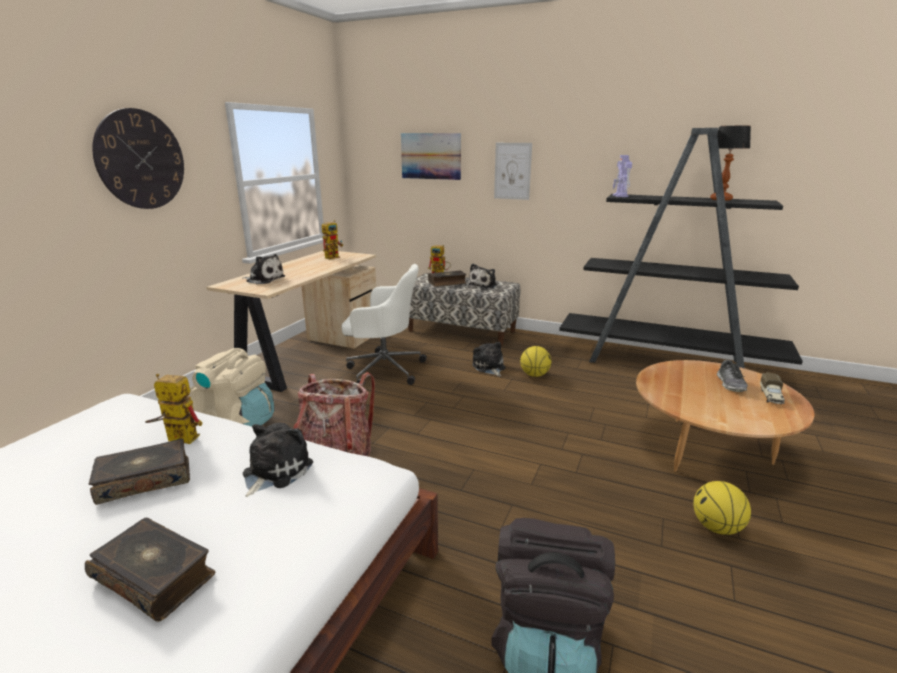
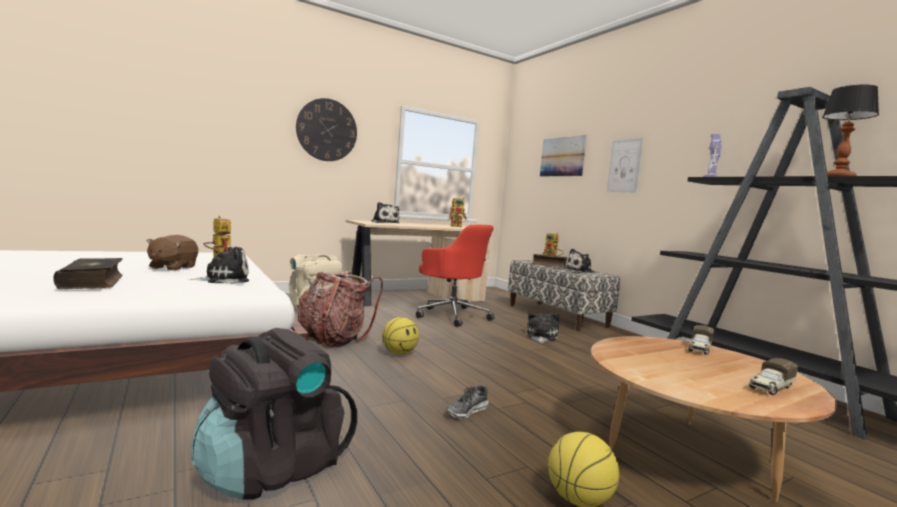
camera: 35 degrees right, 15 degrees down
book [89,438,190,505] -> brown plush toy [146,235,198,271]
white office chair [341,264,427,386] -> red office chair [416,225,495,327]
basketball [520,346,551,377] -> basketball moved to [382,317,419,354]
shoe [717,360,747,392] -> shoe moved to [446,384,489,419]
none -> toy truck [688,325,714,355]

